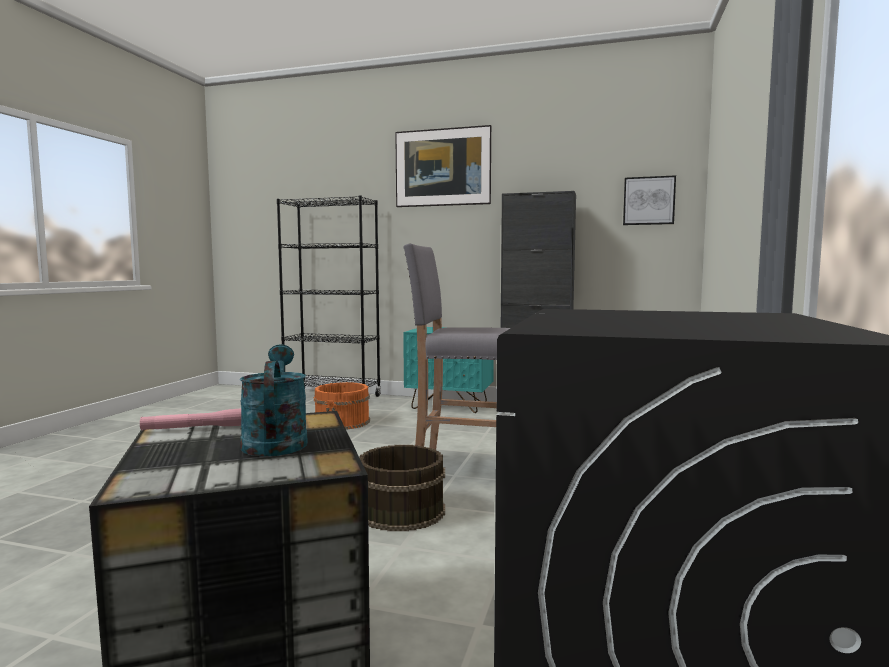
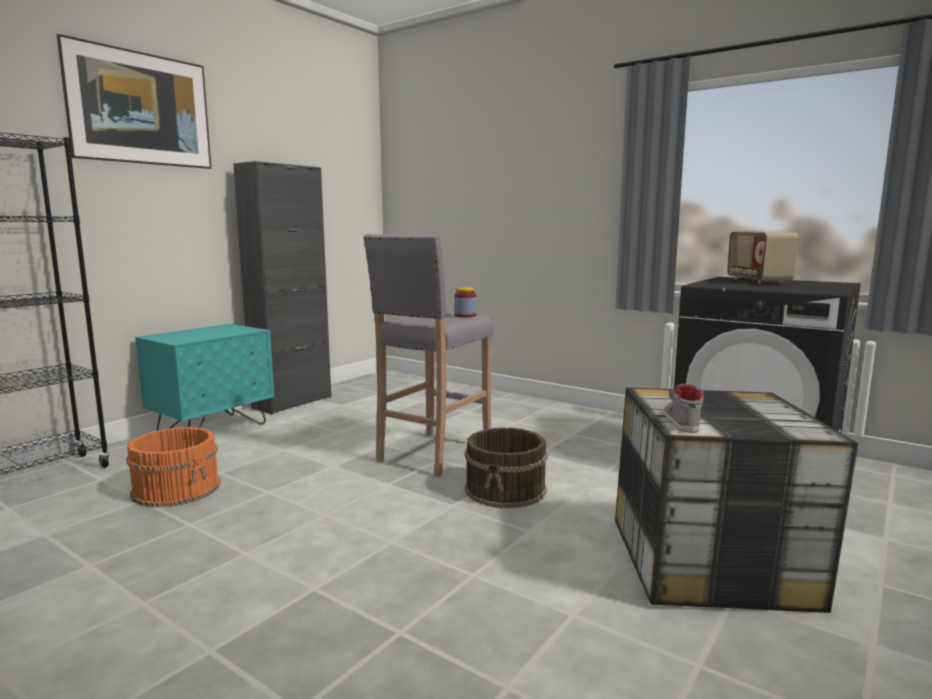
camera: 70 degrees left, 5 degrees up
pink flashlight [140,408,241,430] -> grey shoe [665,384,704,433]
turquoise watering can [240,344,308,457] -> none
picture [623,175,676,225] -> none
none -> jar [454,287,476,318]
none -> radio [727,232,799,284]

